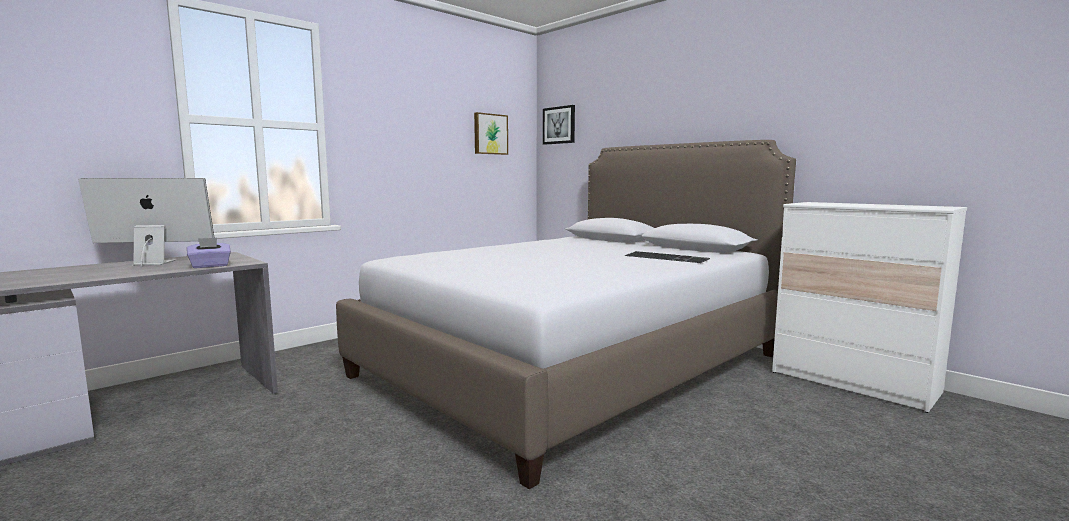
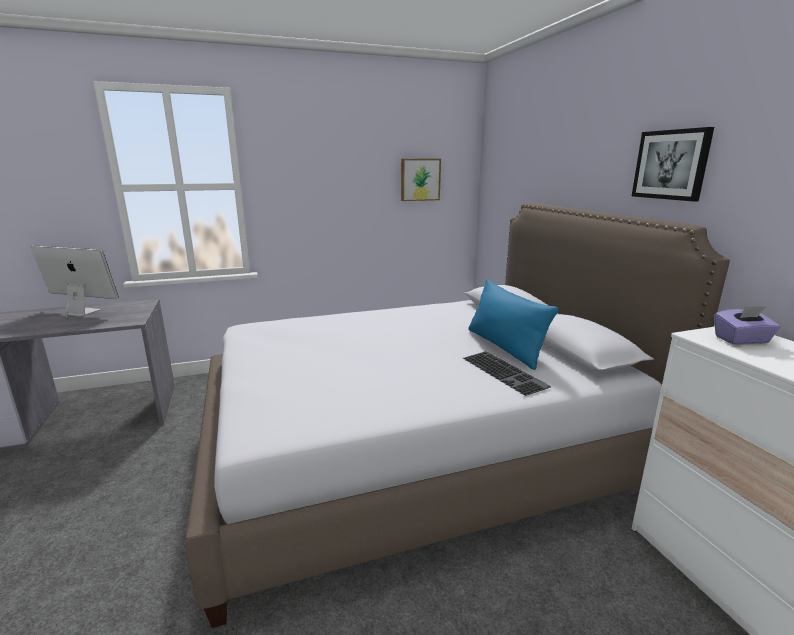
camera: 25 degrees right, 10 degrees up
purple tissue box [187,238,231,268] -> purple tissue box moved to [715,306,780,345]
picture [543,105,575,145] -> picture moved to [632,127,714,202]
none -> blue pillow [468,279,559,370]

